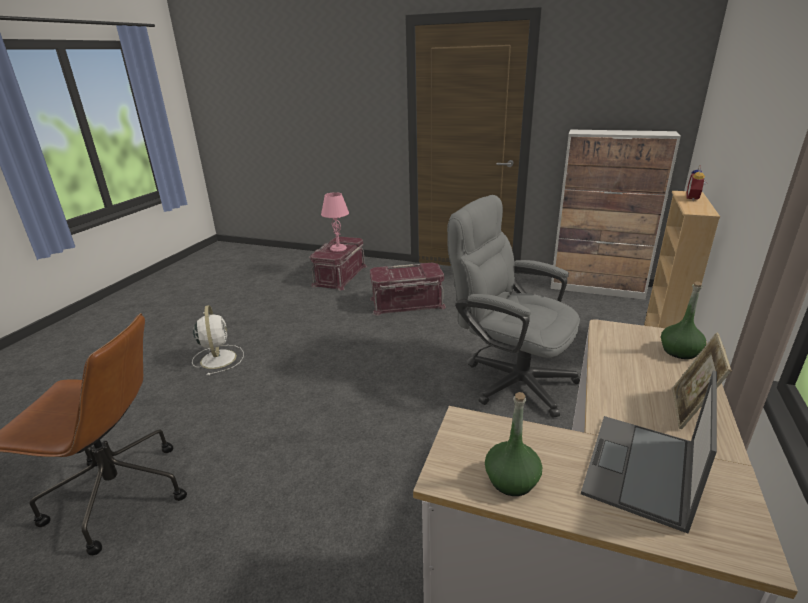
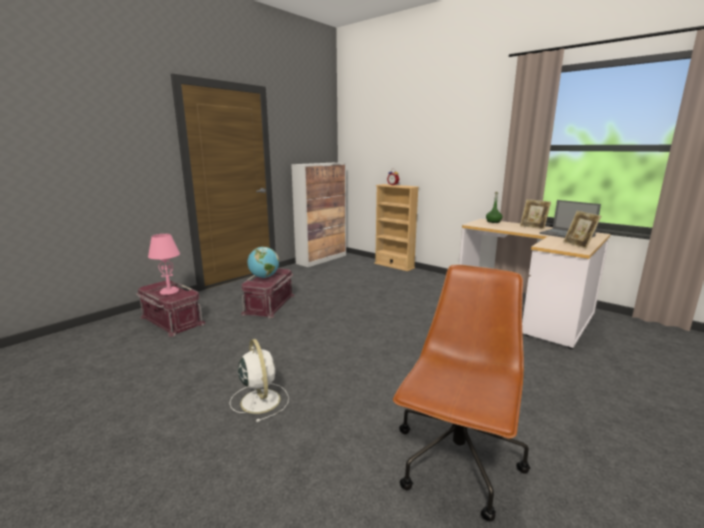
camera: 70 degrees left, 10 degrees down
white fan [192,305,244,375] -> white fan turned 60 degrees clockwise [230,339,289,422]
grey office chair [447,195,580,418] -> none
green bottle [485,392,542,496] -> picture frame [563,211,601,249]
none -> globe [248,247,279,278]

